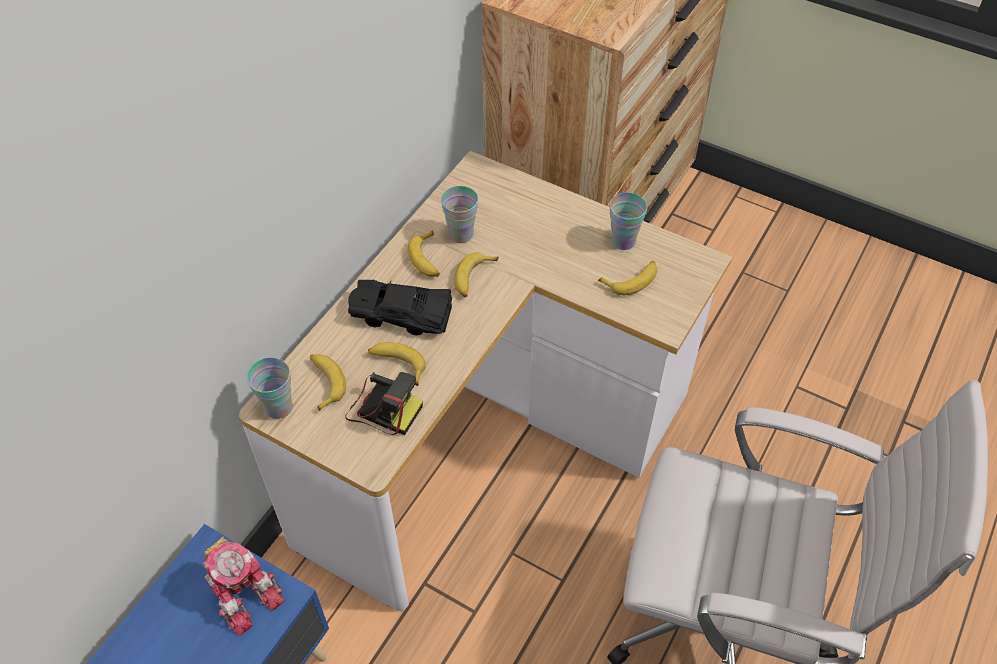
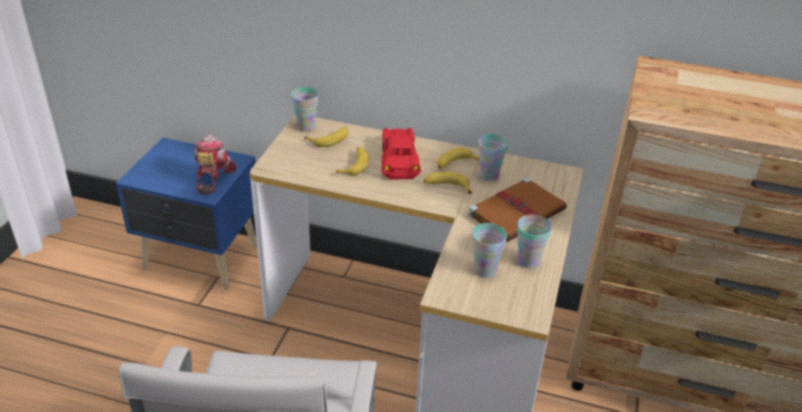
camera: 75 degrees right, 15 degrees down
toy robot [203,536,285,636] -> toy robot turned 150 degrees clockwise [194,134,237,195]
camera [345,372,423,435] -> none
black toy car [348,280,452,335] -> red toy car [381,128,421,179]
banana [598,261,657,295] -> cup [472,223,507,278]
none -> brown book [468,177,567,242]

